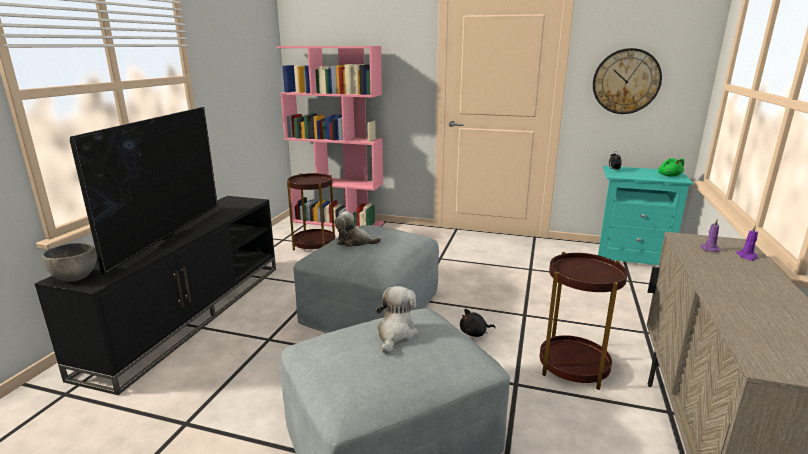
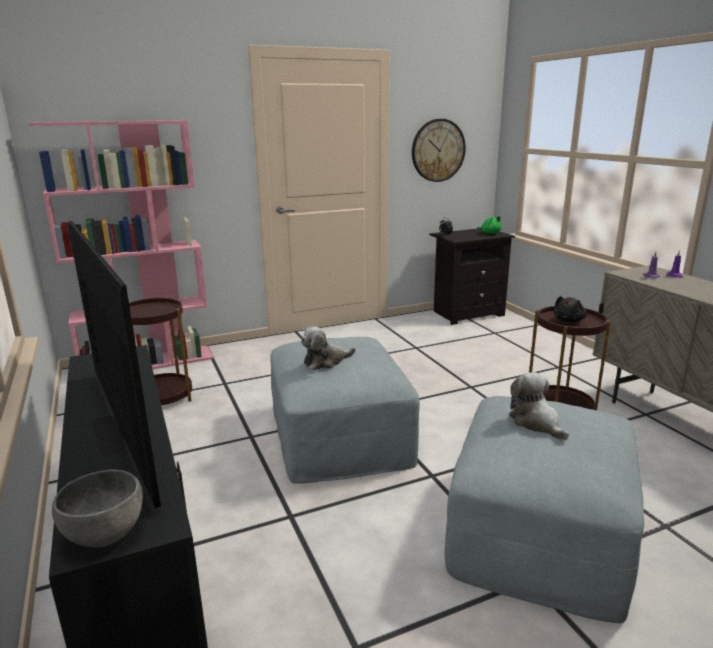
camera: 40 degrees left, 0 degrees up
black plush toy [460,309,496,337] -> black plush toy moved to [554,296,587,322]
turquoise nightstand [598,166,693,265] -> black nightstand [429,229,515,325]

